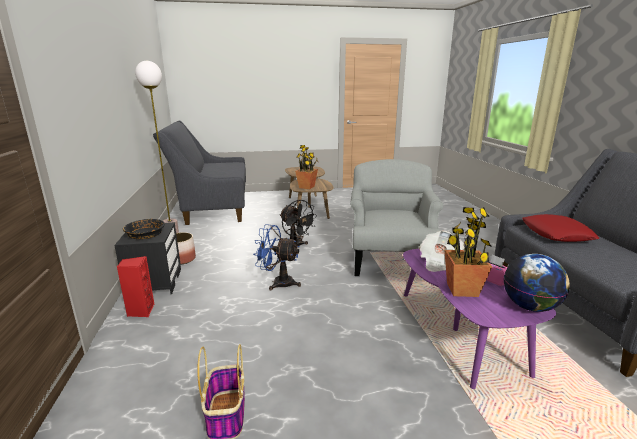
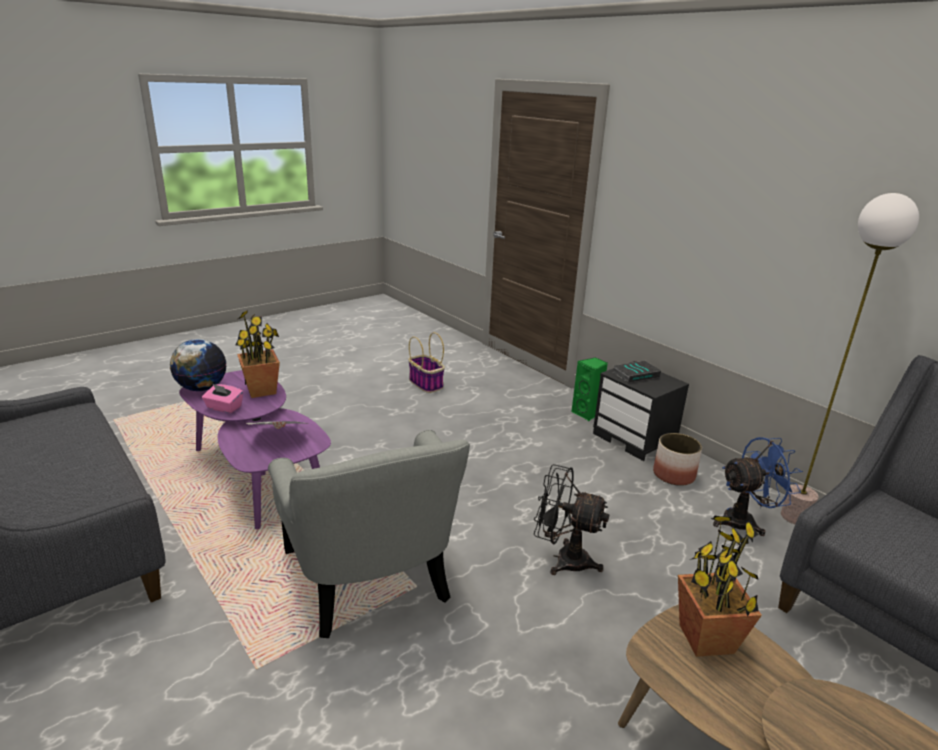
camera: 150 degrees right, 5 degrees up
red speaker [117,256,155,317] -> green speaker [571,357,608,421]
black bowl [123,219,165,239] -> book [613,361,661,383]
blue fan [253,224,301,290] -> blue fan moved to [713,437,803,536]
red pillow [522,214,600,242] -> none

